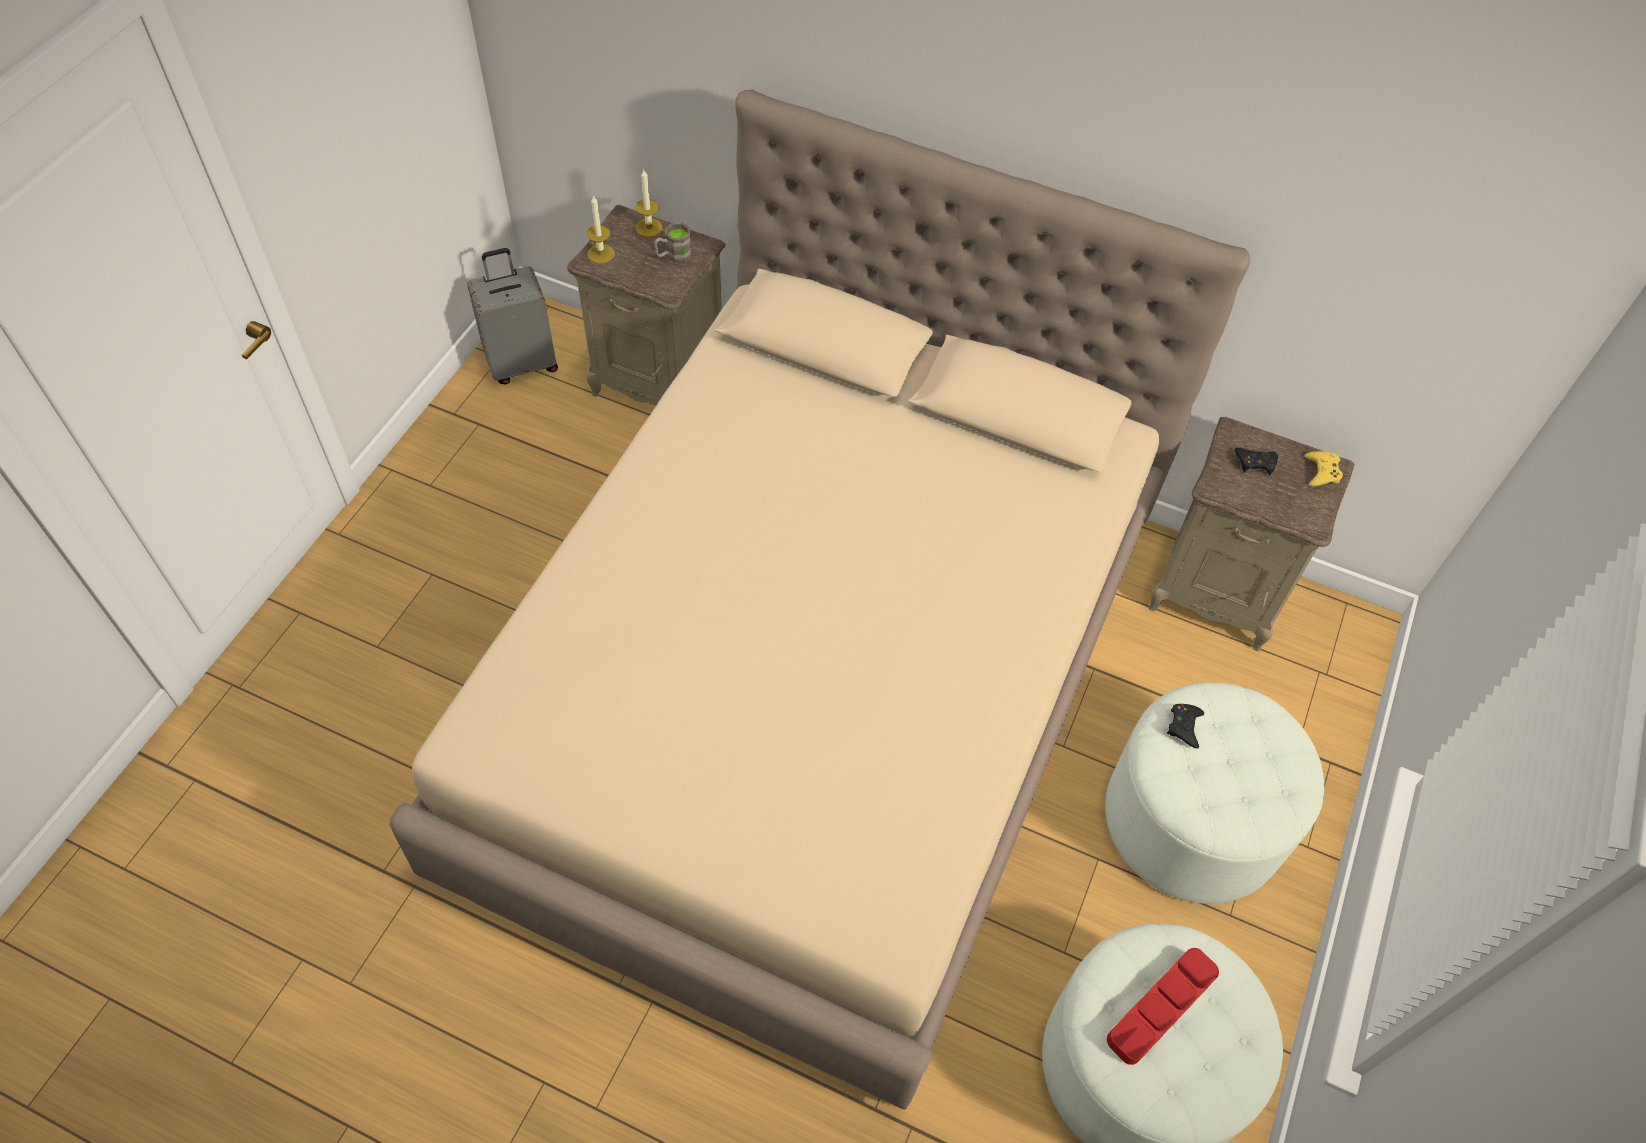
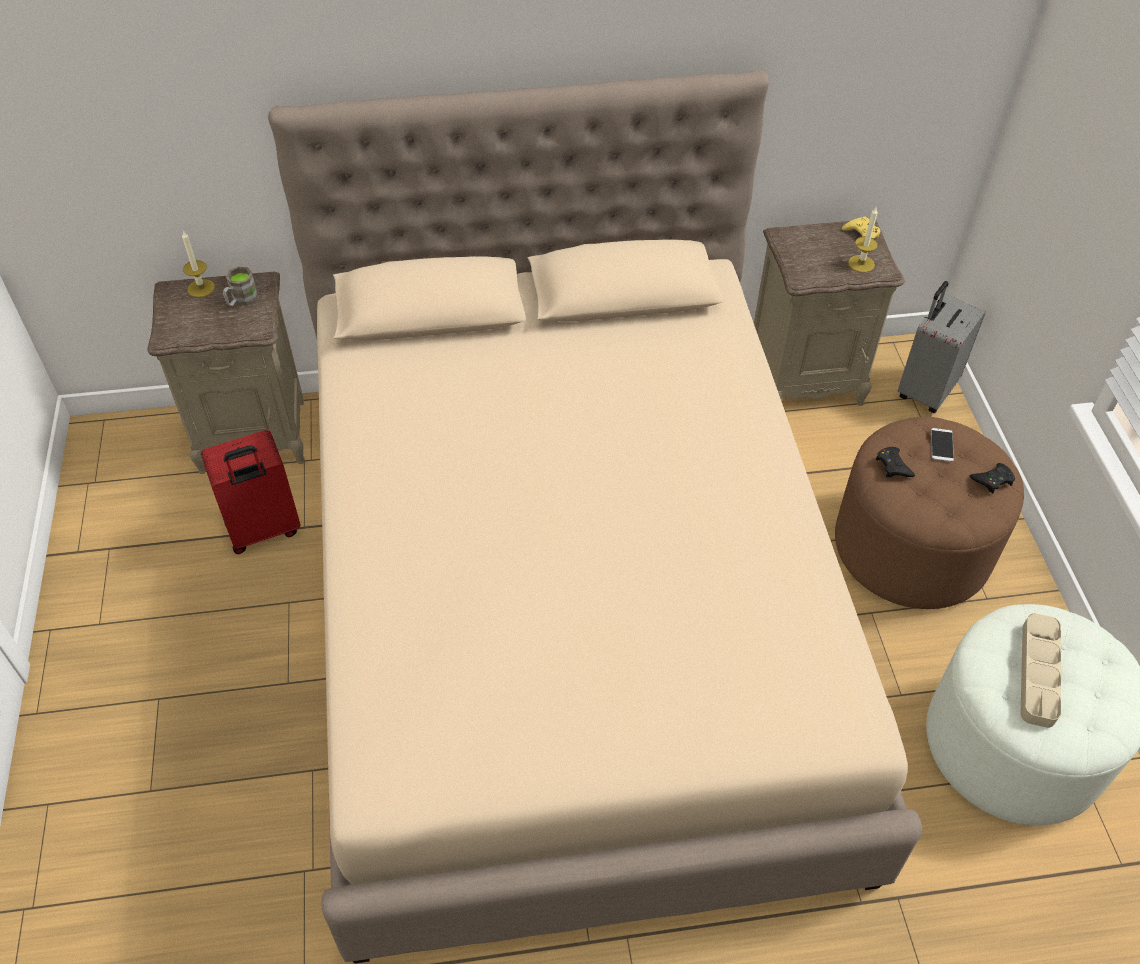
camera: 30 degrees left, 5 degrees down
grey suitcase [467,248,558,384] -> grey suitcase moved to [898,281,986,413]
candle [587,195,615,264] -> candle moved to [848,207,878,273]
white ottoman [1105,682,1324,904] -> brown ottoman [835,416,1024,609]
red tray [1107,948,1219,1065] -> beige tray [1020,613,1061,728]
black game controller [1235,448,1278,475] -> black game controller moved to [970,463,1015,494]
none -> red suitcase [201,430,301,554]
none -> phone [931,428,954,462]

